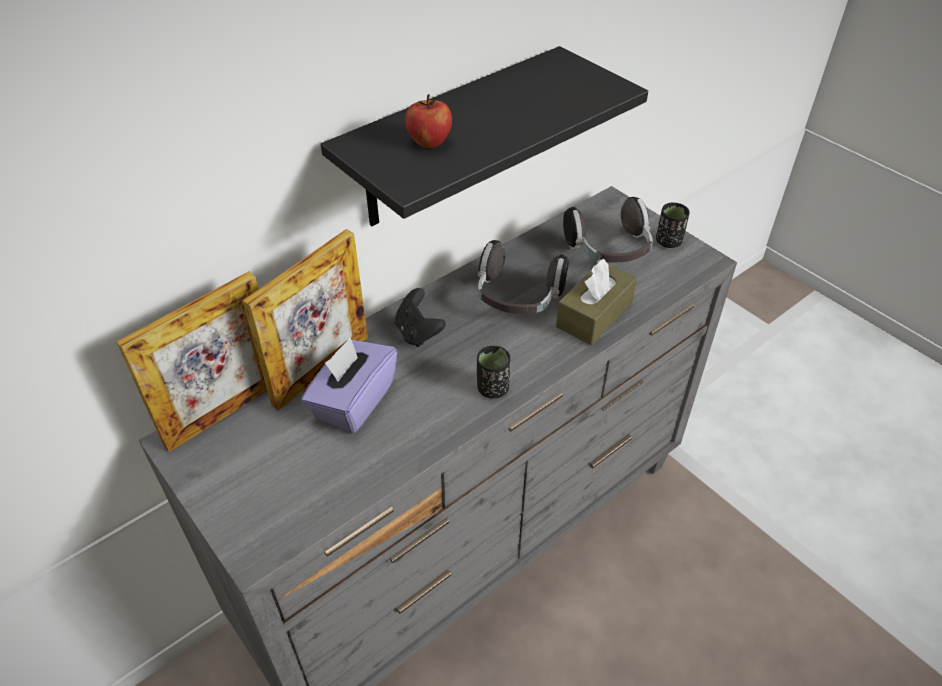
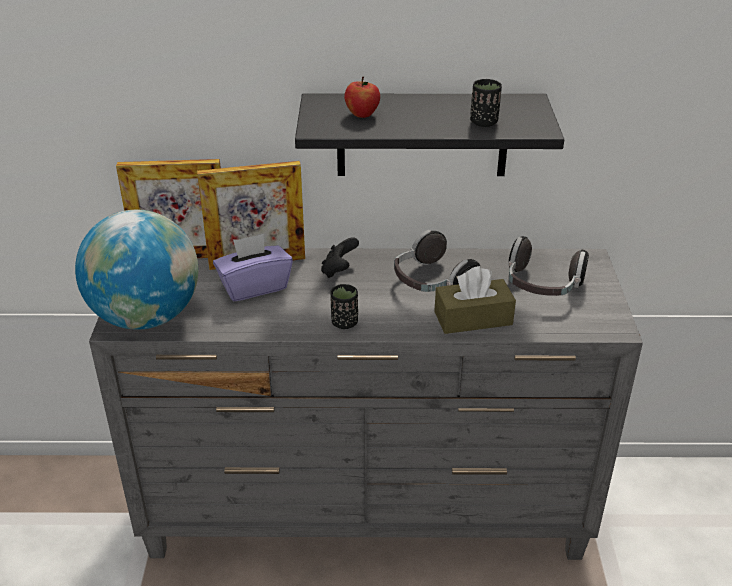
camera: 40 degrees right, 10 degrees down
black cup [656,203,690,248] -> black cup moved to [470,79,502,127]
none -> globe [75,210,198,330]

